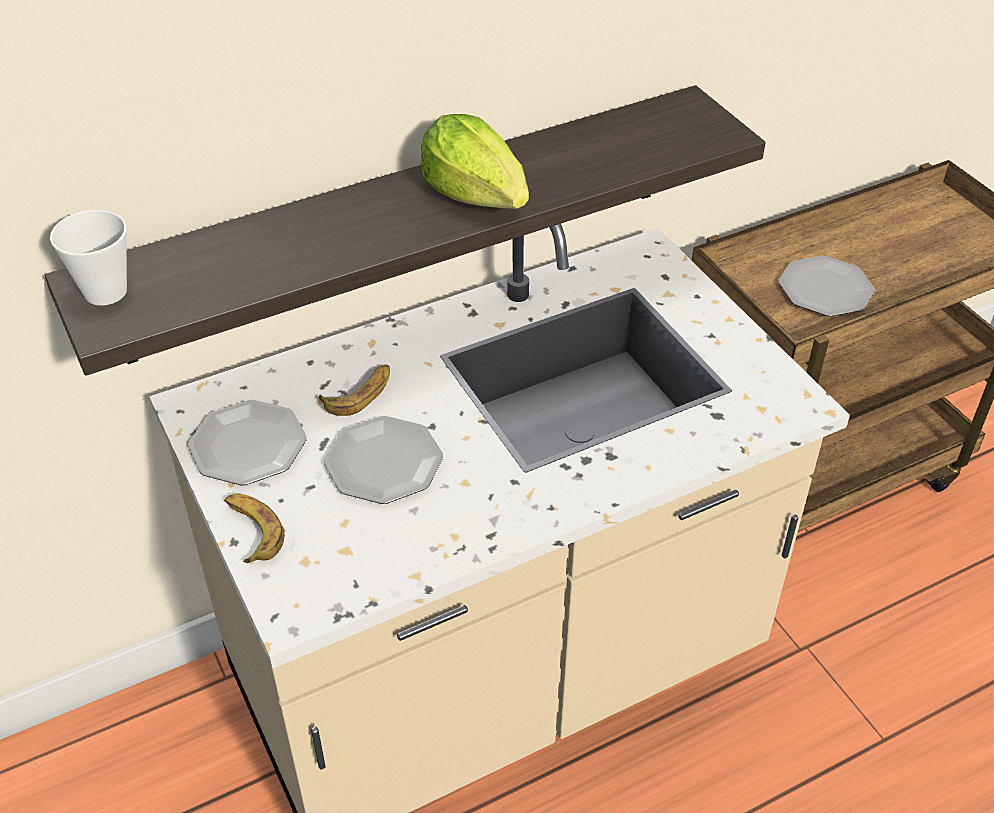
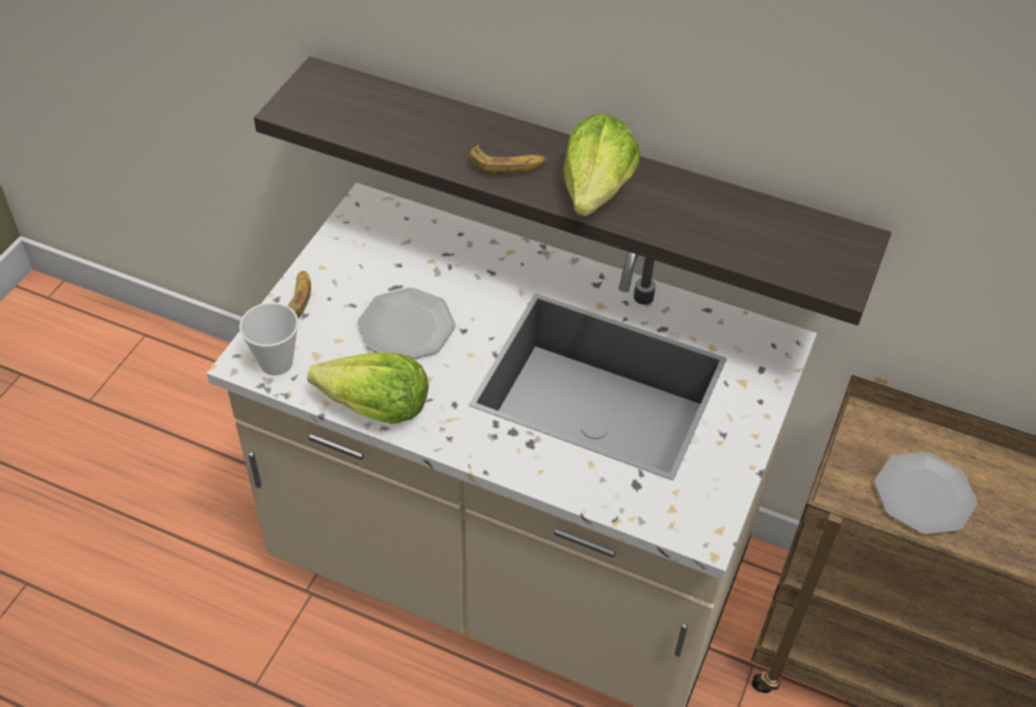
camera: 50 degrees right, 5 degrees up
cup [50,210,127,306] -> cup moved to [239,303,299,375]
plate [188,400,307,485] -> none
banana [319,364,390,416] -> banana moved to [469,144,547,175]
none -> lettuce [307,353,429,424]

